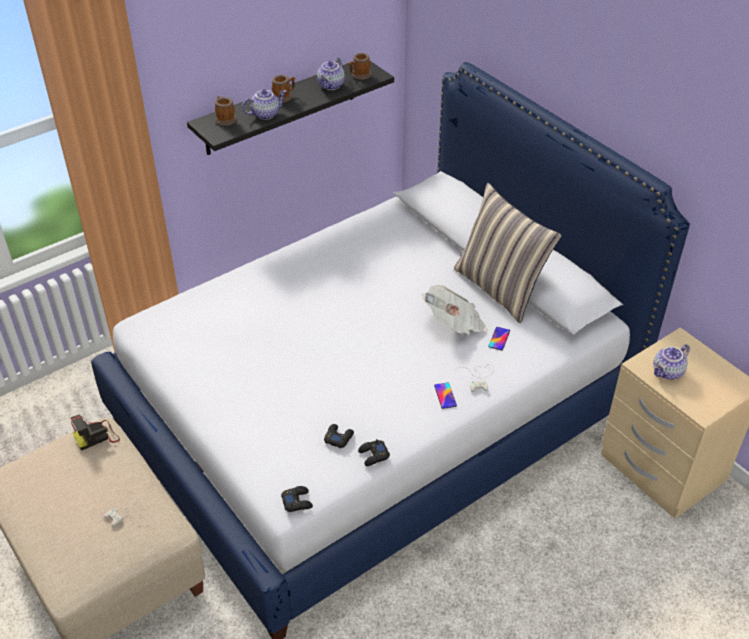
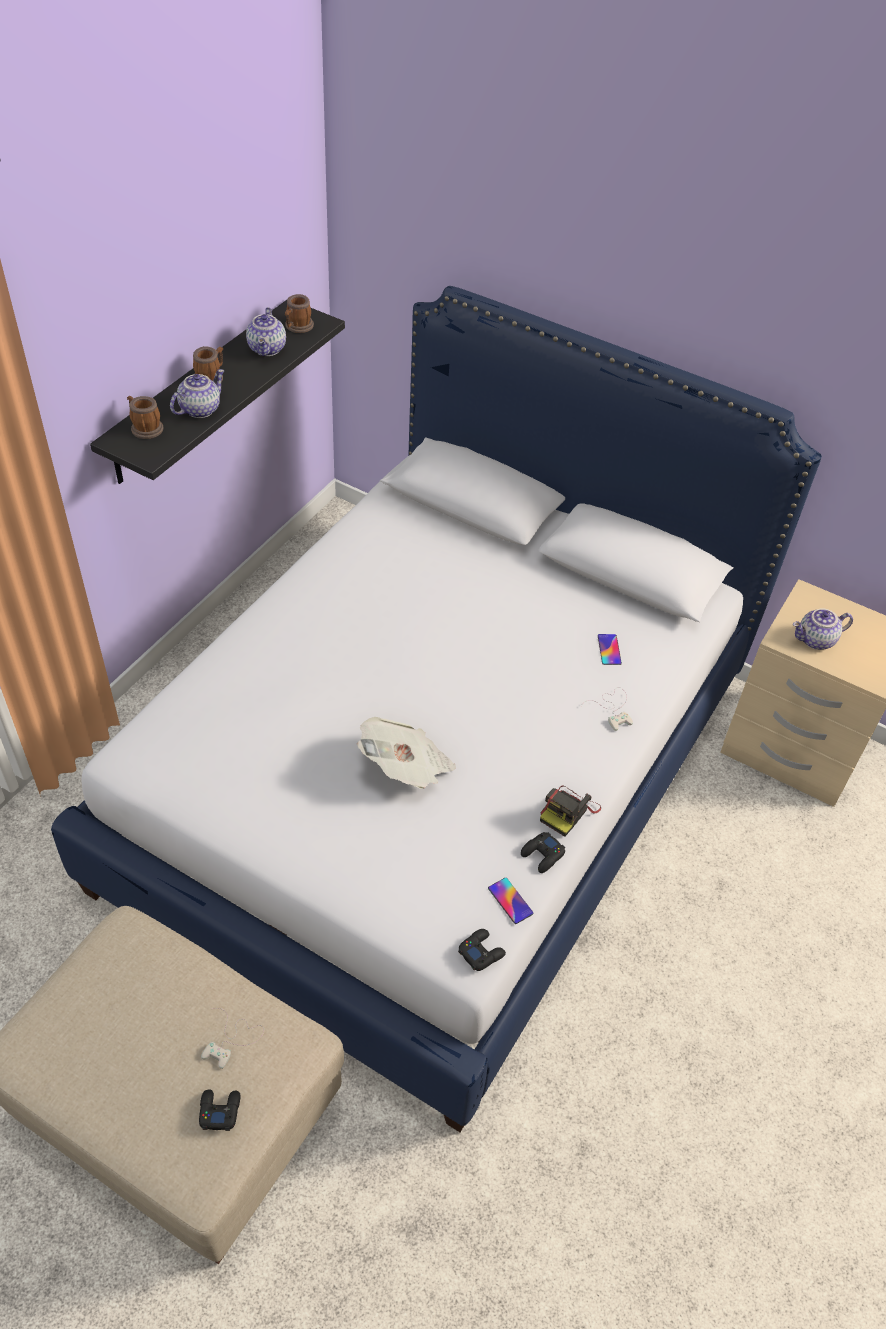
camera: 25 degrees left, 5 degrees up
camera [71,415,120,450] -> camera moved to [540,785,601,837]
black game controller [324,424,354,448] -> black game controller moved to [199,1089,240,1131]
newspaper [422,285,488,335] -> newspaper moved to [357,717,456,789]
phone [434,383,457,409] -> phone moved to [488,878,533,924]
pillow [454,183,562,323] -> none
teapot [653,344,690,380] -> teapot turned 45 degrees clockwise [793,608,853,650]

